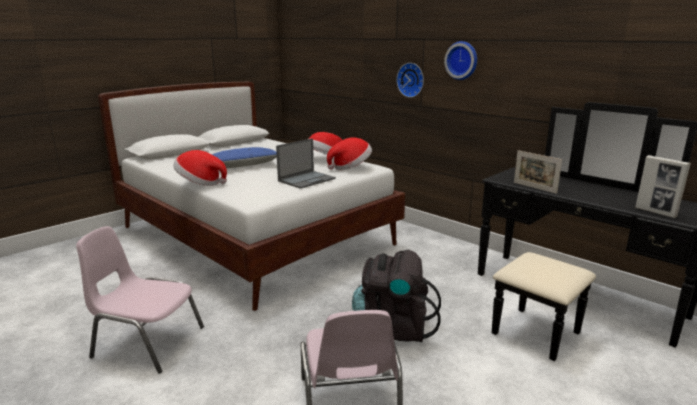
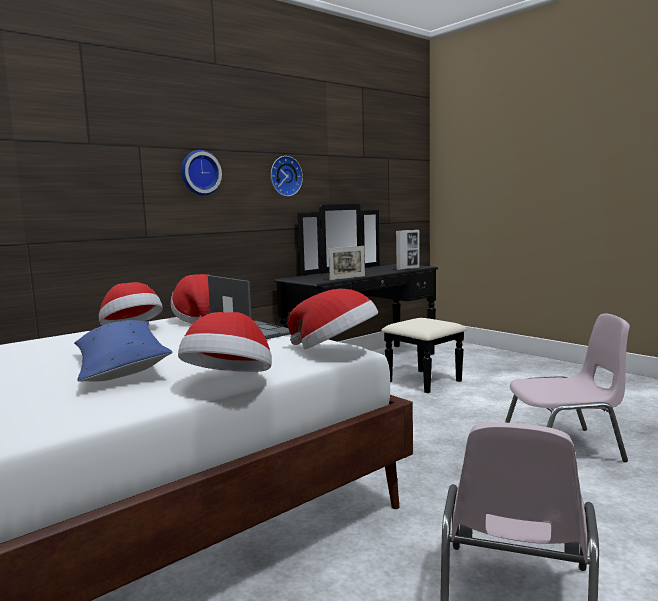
camera: 85 degrees left, 10 degrees down
black backpack [352,250,441,342] -> none
wall clock [397,63,424,97] -> wall clock moved to [271,156,303,196]
none -> hat [288,289,378,349]

